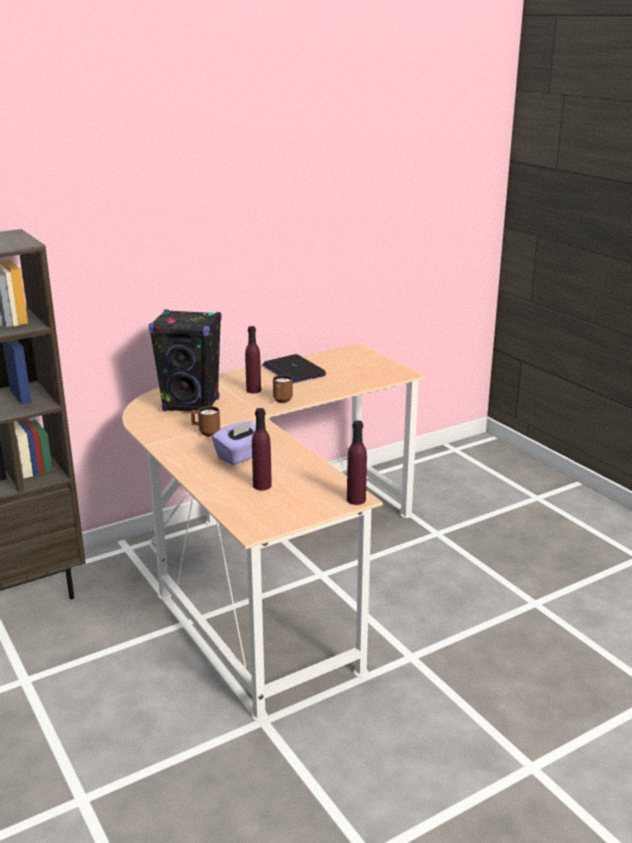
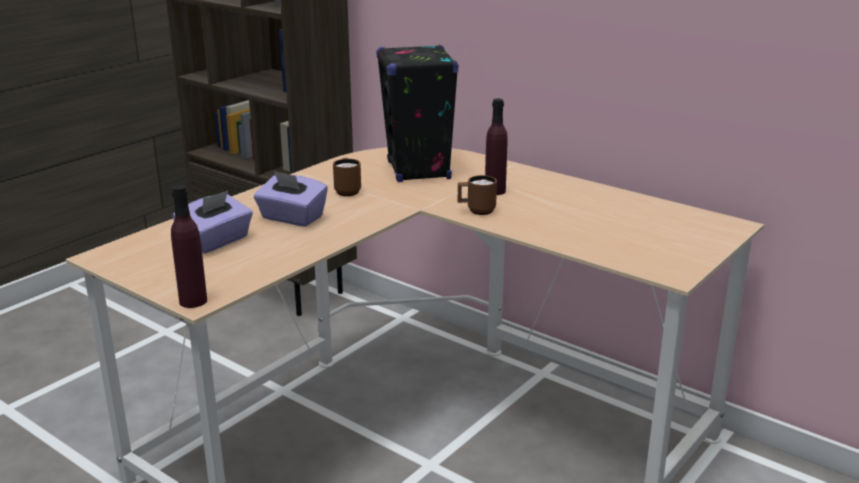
camera: 70 degrees right, 0 degrees up
purple bottle [252,408,272,490] -> purple tissue box [173,190,253,254]
laptop [262,354,326,383] -> none

